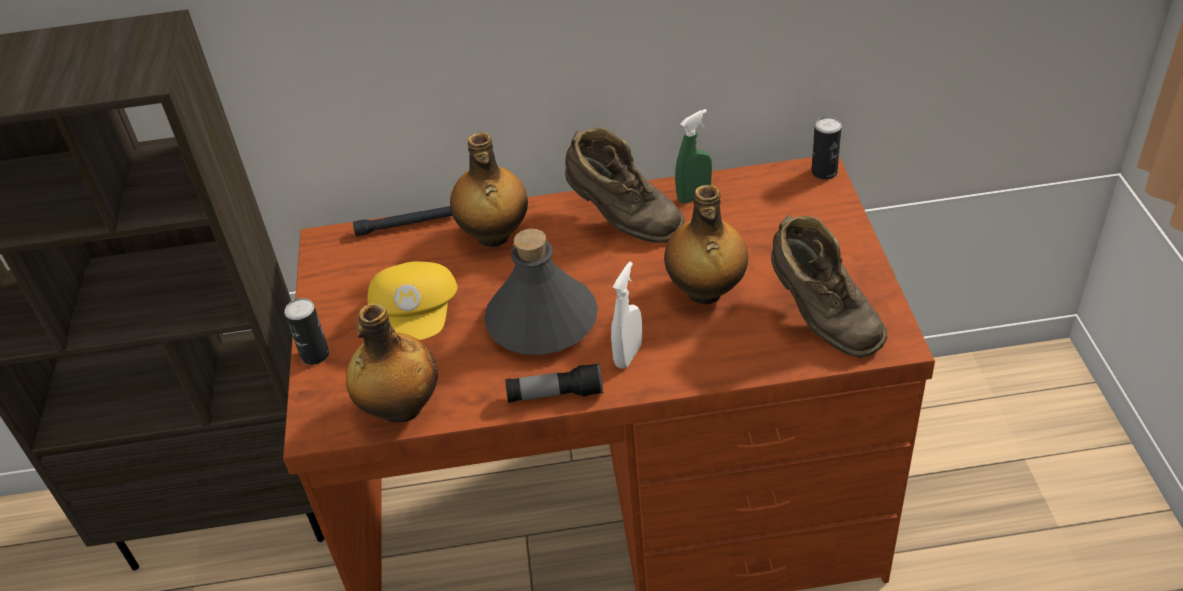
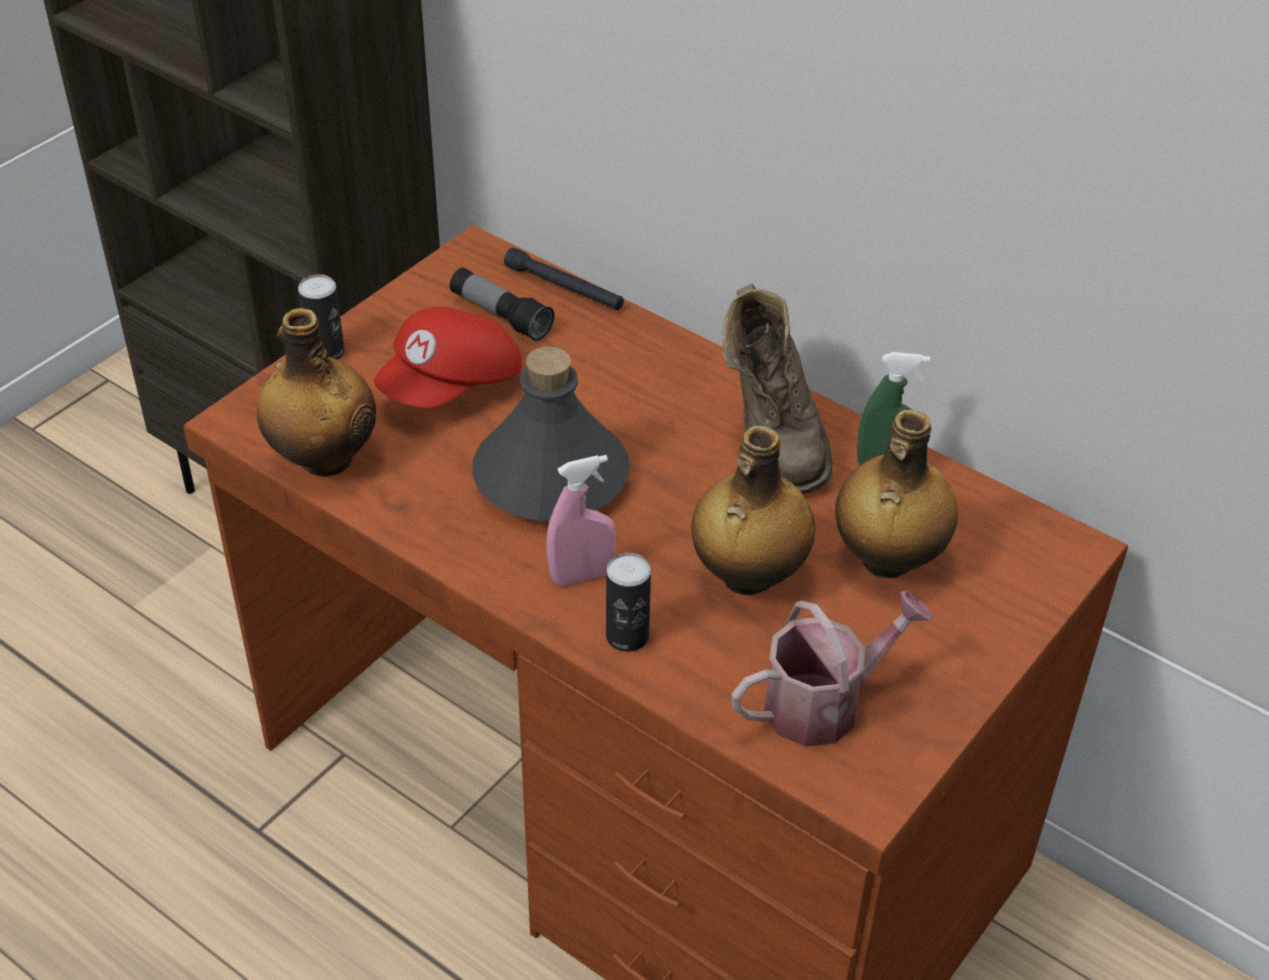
camera: 40 degrees right, 0 degrees up
yellow cap [367,261,458,340] -> red cap [374,307,522,408]
bottle [450,132,528,247] -> bottle moved to [835,410,958,578]
flashlight [505,363,603,403] -> flashlight moved to [450,268,554,341]
white spray bottle [611,262,642,369] -> pink spray bottle [546,455,616,586]
brown boot [771,215,887,358] -> watering can [732,591,935,747]
can [811,117,842,180] -> can moved to [606,553,651,652]

